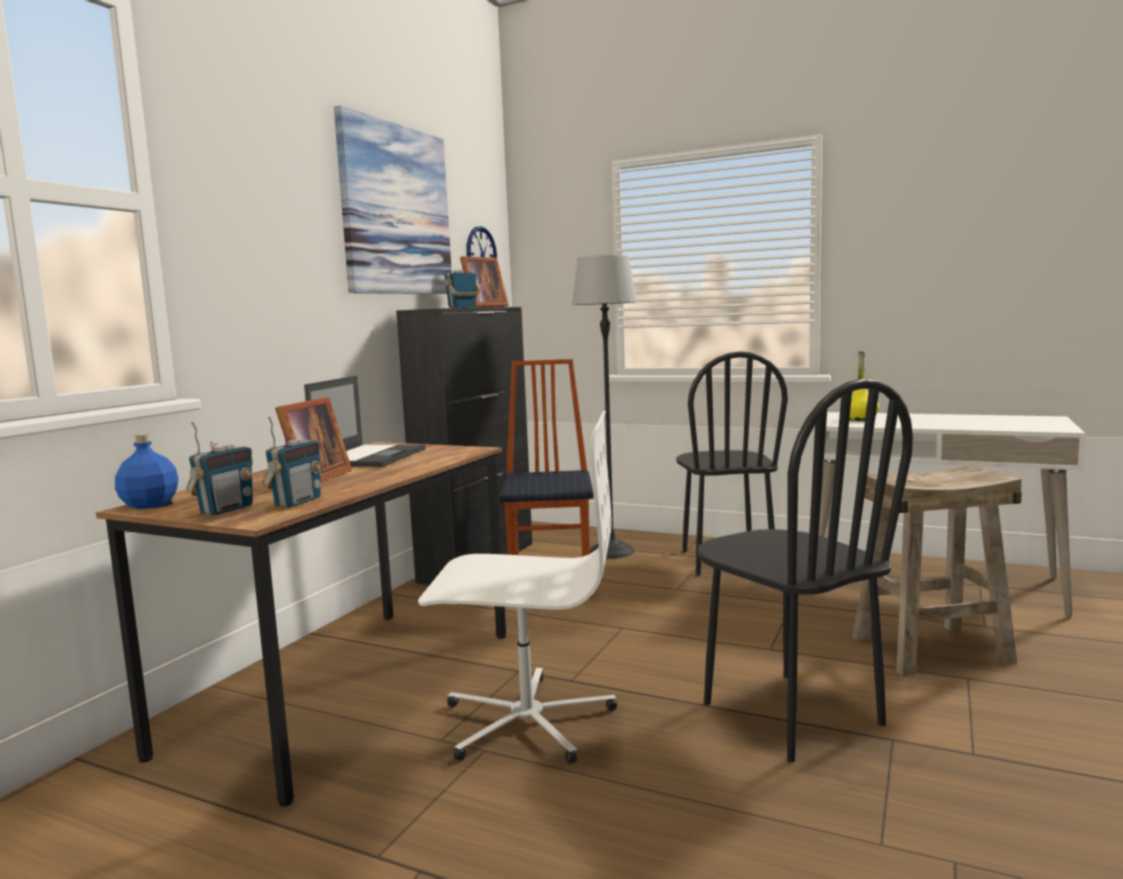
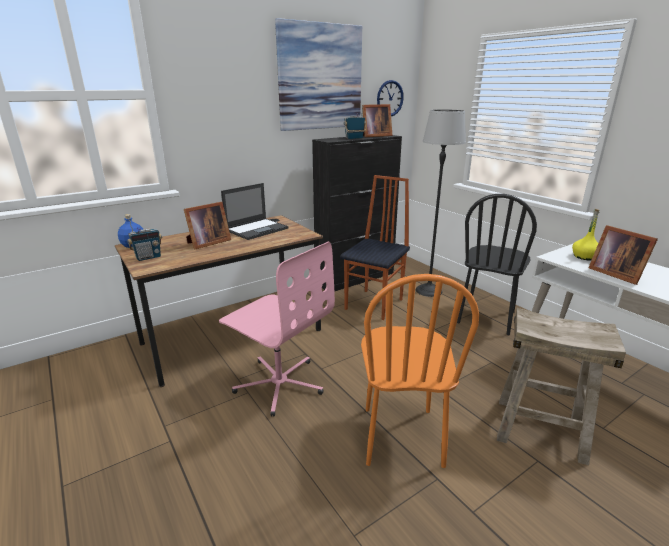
camera: 30 degrees right, 15 degrees up
radio [262,416,321,507] -> none
white office chair [418,411,617,764] -> pink office chair [219,242,335,417]
black chair [698,378,913,763] -> orange chair [361,274,479,468]
none -> picture frame [588,225,658,285]

